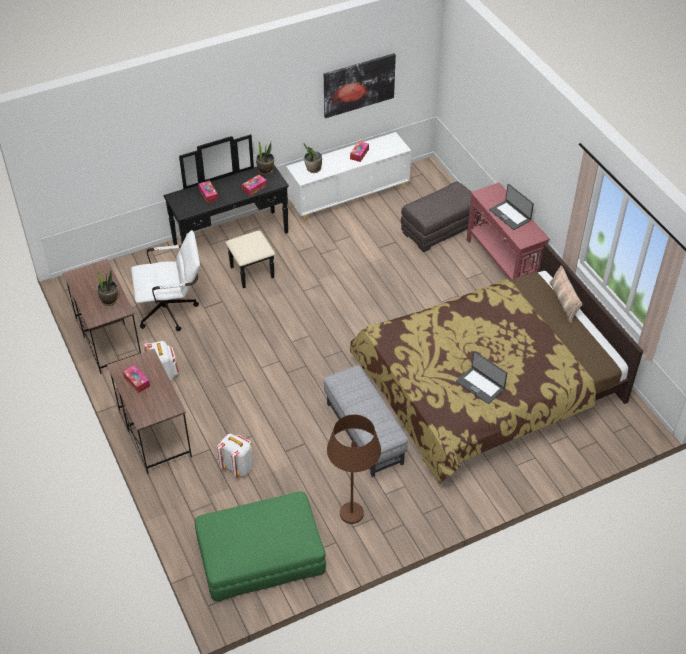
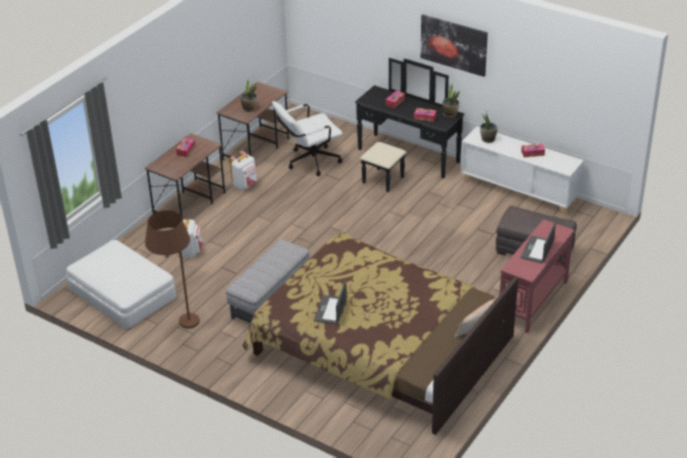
camera: 60 degrees right, 10 degrees down
white office chair [131,230,200,331] -> white office chair turned 105 degrees clockwise [272,101,343,176]
green ottoman [195,491,326,601] -> white ottoman [66,240,176,329]
picture [324,53,396,118] -> picture moved to [421,14,488,77]

